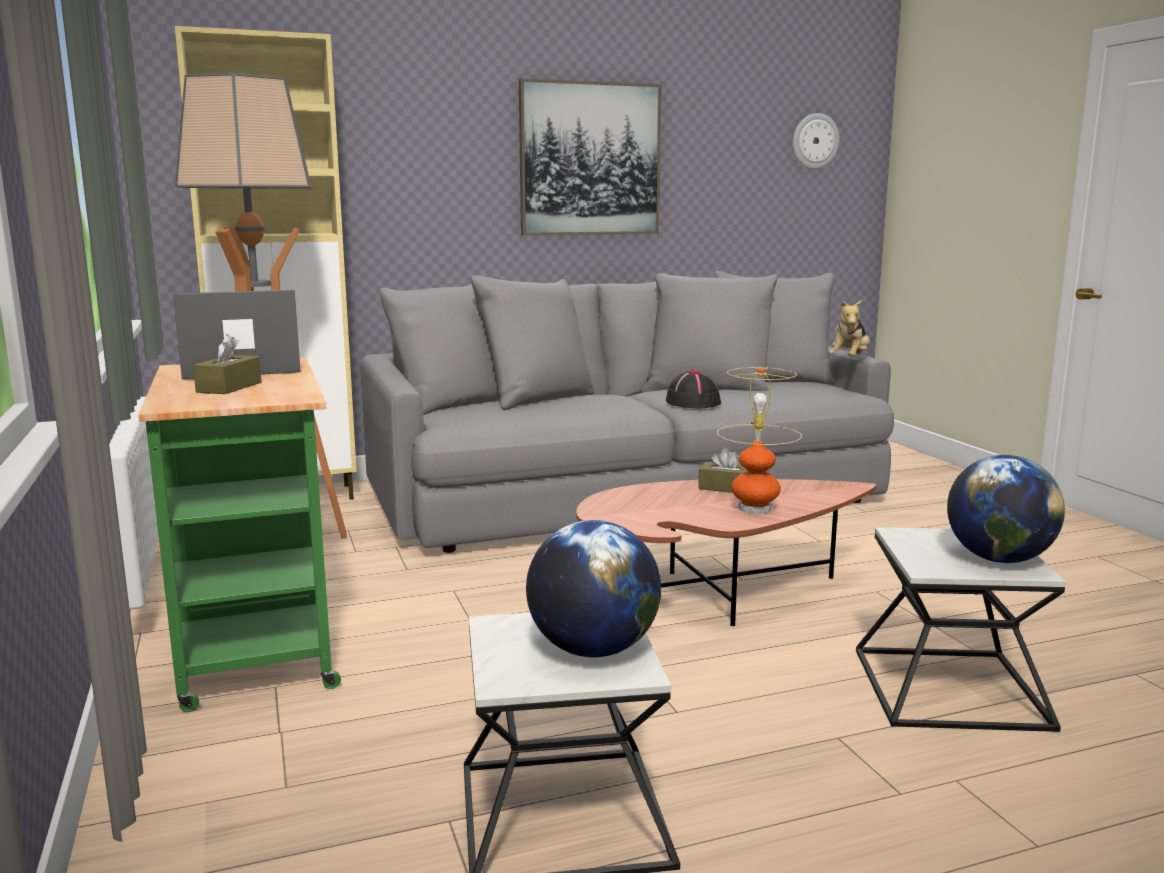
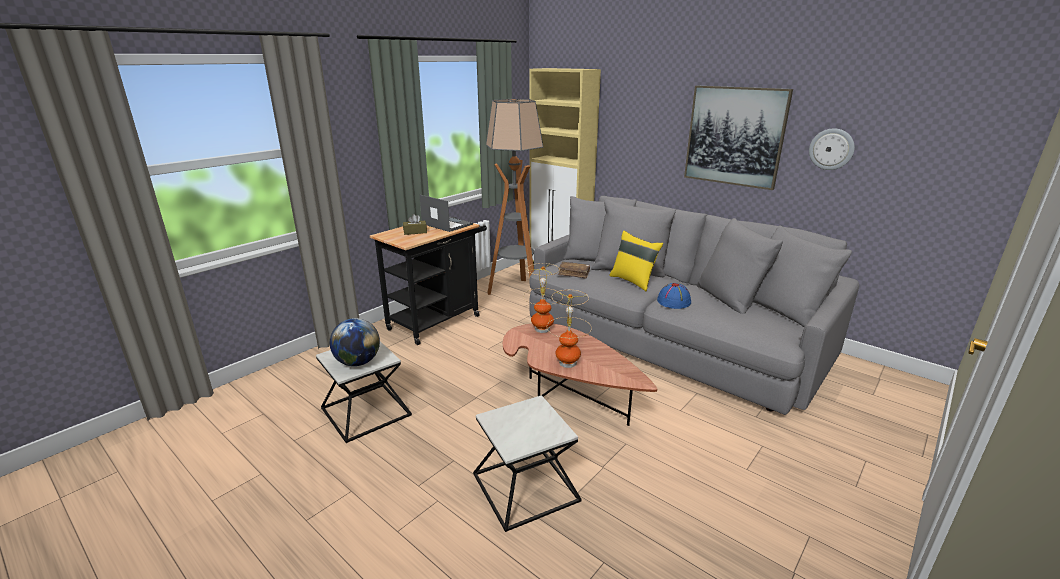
camera: 60 degrees right, 10 degrees up
green cart [138,358,341,712] -> black cart [370,217,487,345]
black hat [666,370,721,408] -> blue hat [657,283,691,309]
brown tissue box [698,448,748,493] -> none
wall clock [793,113,840,169] -> wall clock moved to [809,128,855,170]
plush toy [829,300,870,357] -> none
globe [947,455,1065,563] -> none
none -> table lamp [523,263,563,333]
none -> brown book [558,262,590,279]
none -> yellow pillow [609,230,663,291]

